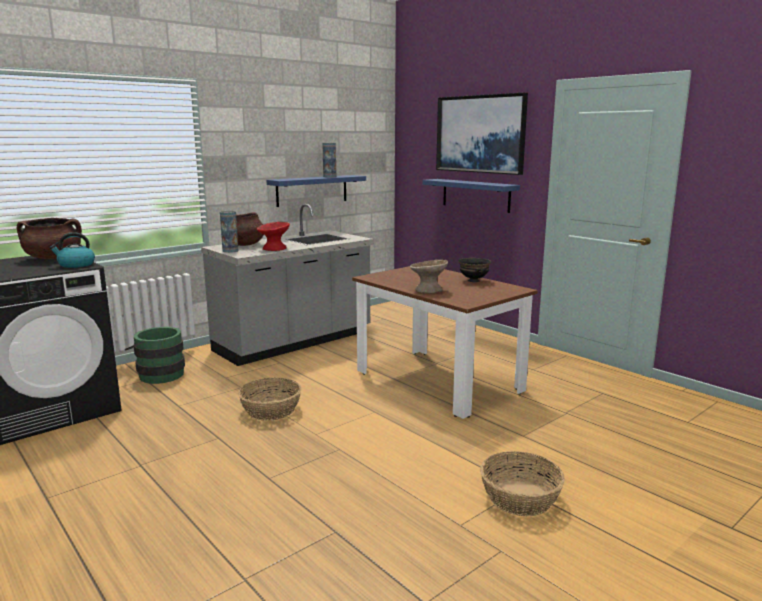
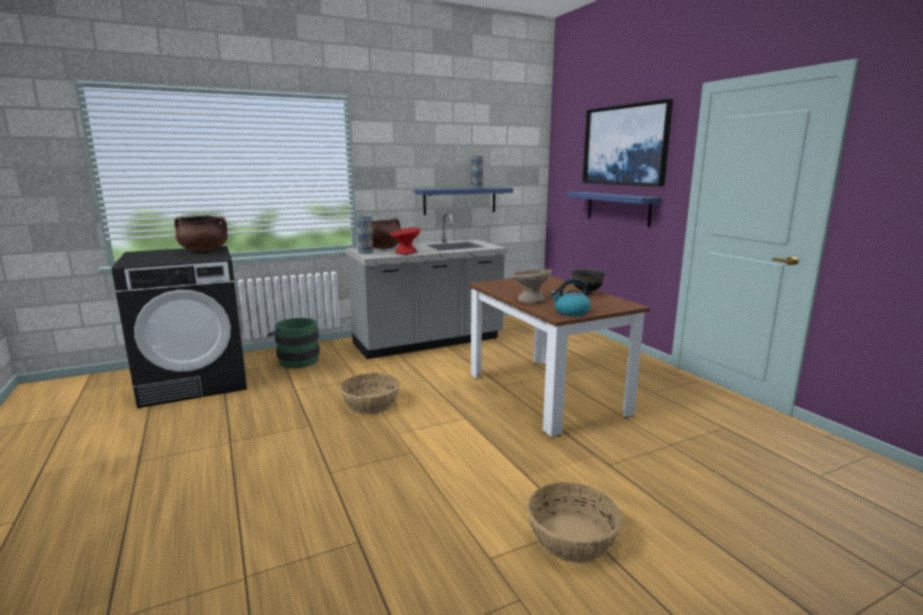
camera: 15 degrees right, 0 degrees up
kettle [49,232,95,268] -> kettle moved to [550,279,591,316]

